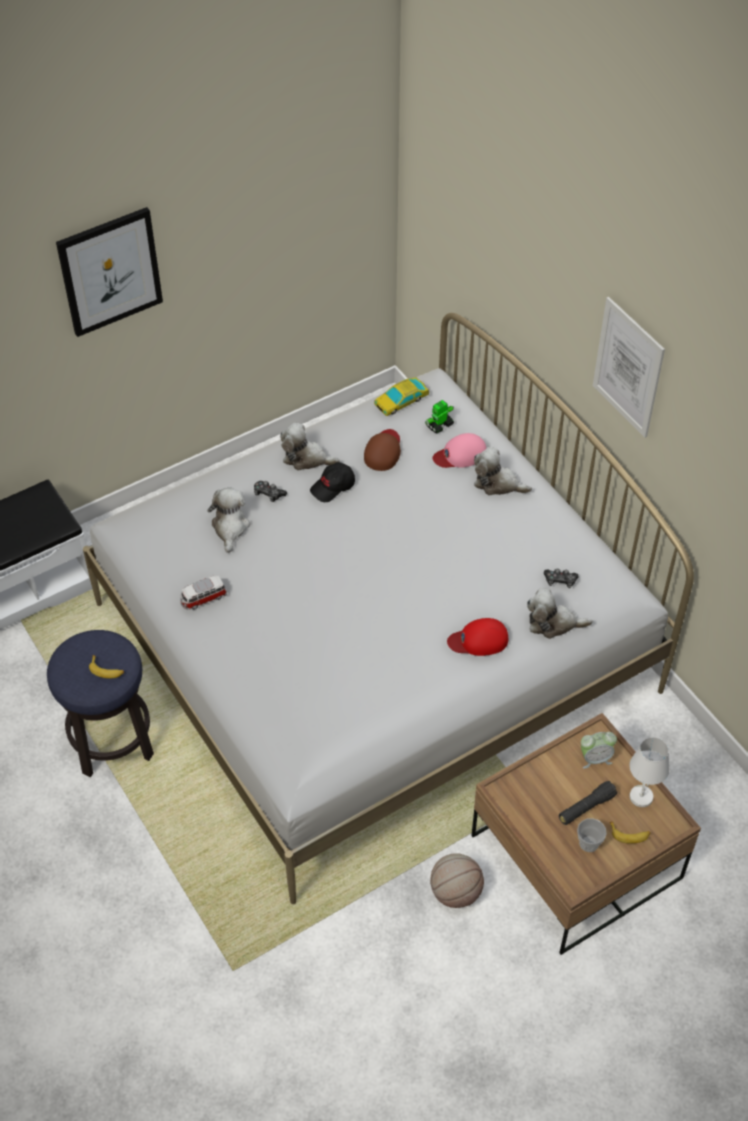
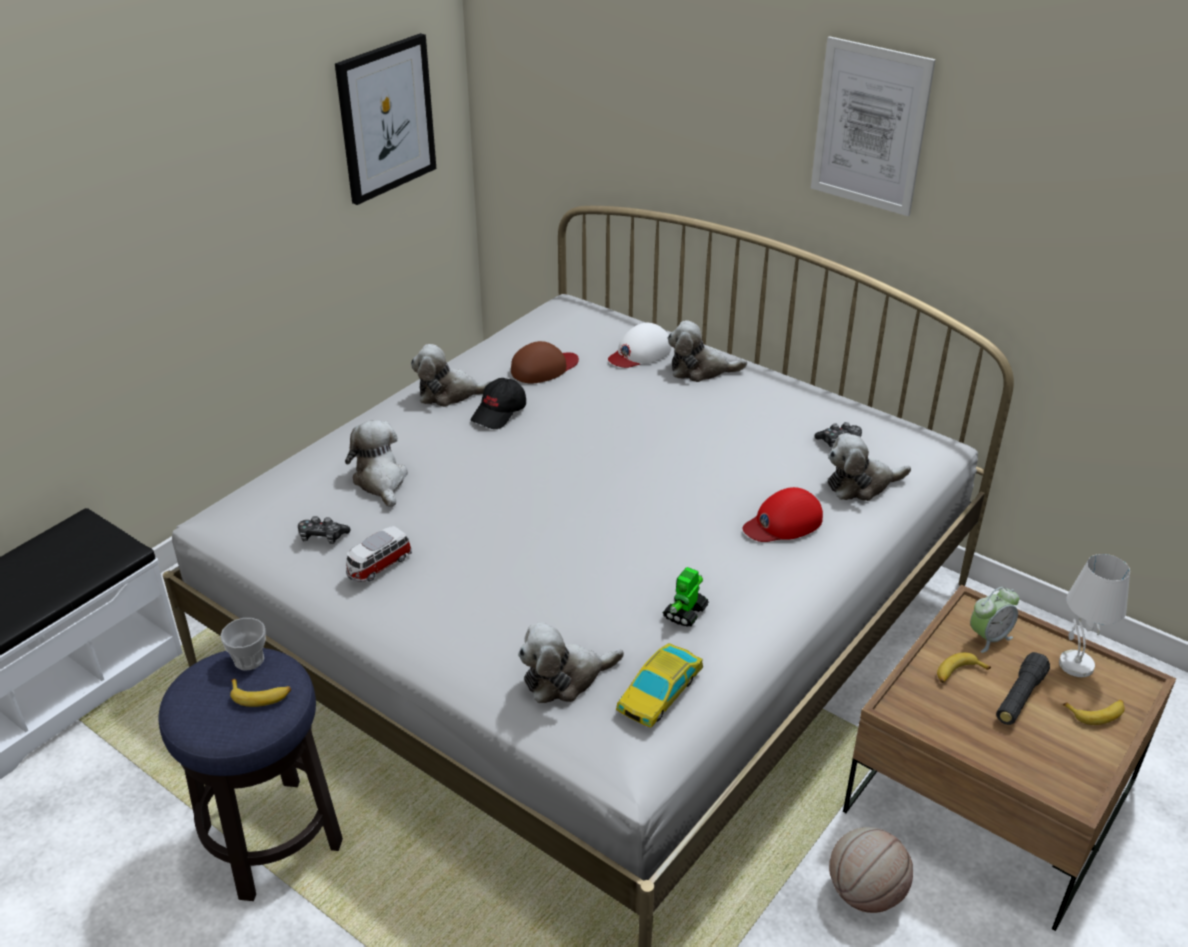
camera: 20 degrees left, 15 degrees down
picture [56,207,163,337] -> picture moved to [335,33,436,205]
game controller [254,481,287,502] -> game controller moved to [298,516,351,544]
brown cap [364,429,401,471] -> brown cap turned 60 degrees clockwise [511,341,579,384]
toy car [374,377,429,416] -> toy car moved to [616,643,703,728]
toy robot [425,400,454,434] -> toy robot moved to [663,567,709,627]
pink cap [433,433,486,468] -> white cap [608,323,671,368]
cup [577,818,607,852] -> cup moved to [220,618,266,670]
none -> plush toy [518,622,624,703]
none -> banana [937,652,991,683]

